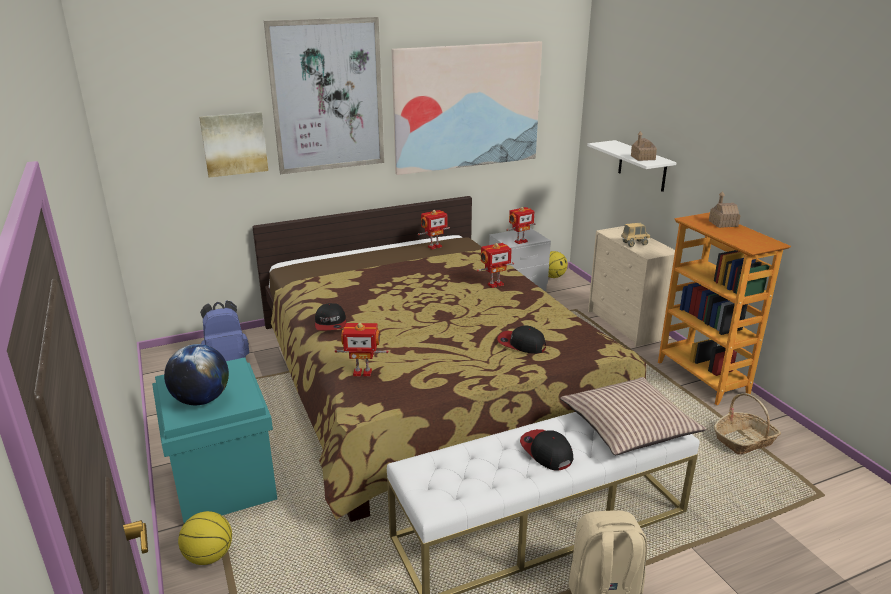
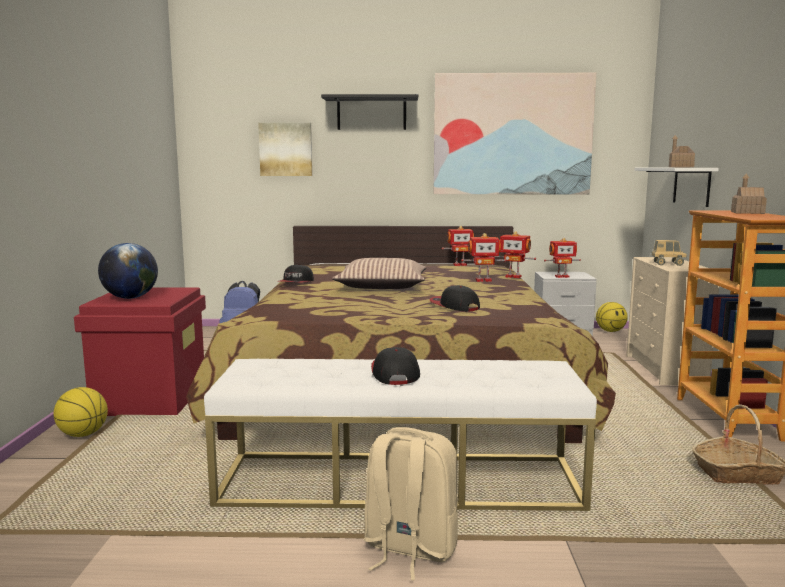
camera: 25 degrees right, 15 degrees down
turquoise storage box [152,358,277,523] -> red storage box [74,287,206,416]
picture [264,17,384,174] -> black shelf [321,94,418,130]
toy robot [335,323,389,377] -> toy robot moved to [493,231,536,278]
pillow [560,377,706,455] -> pillow moved to [332,258,426,289]

